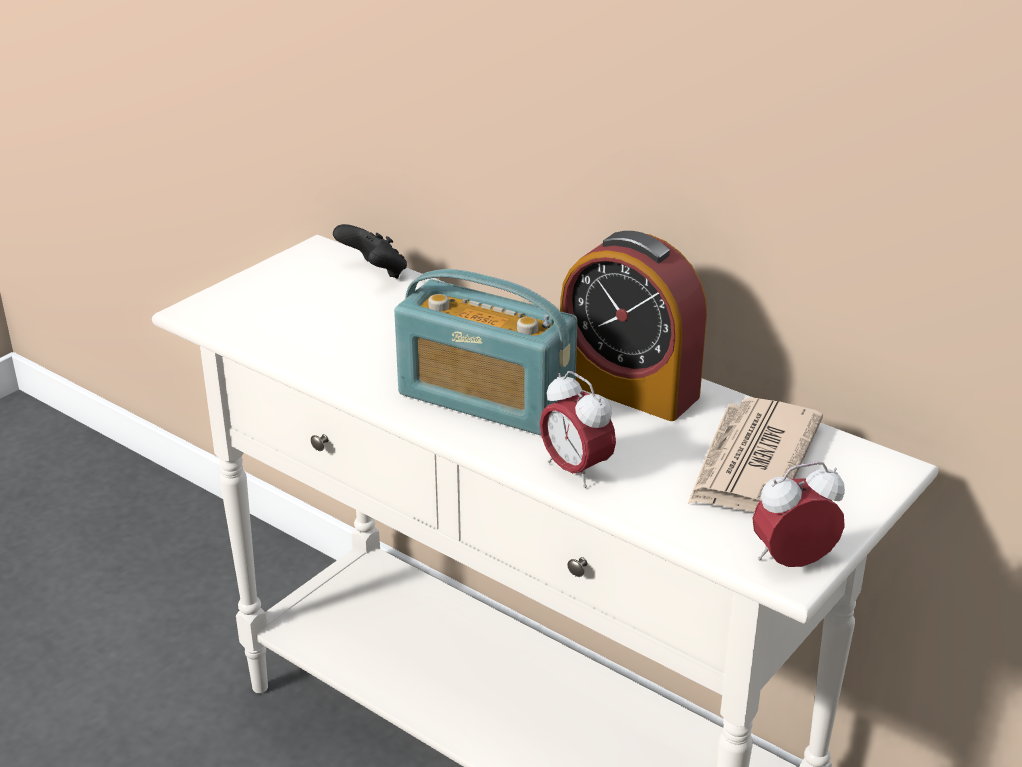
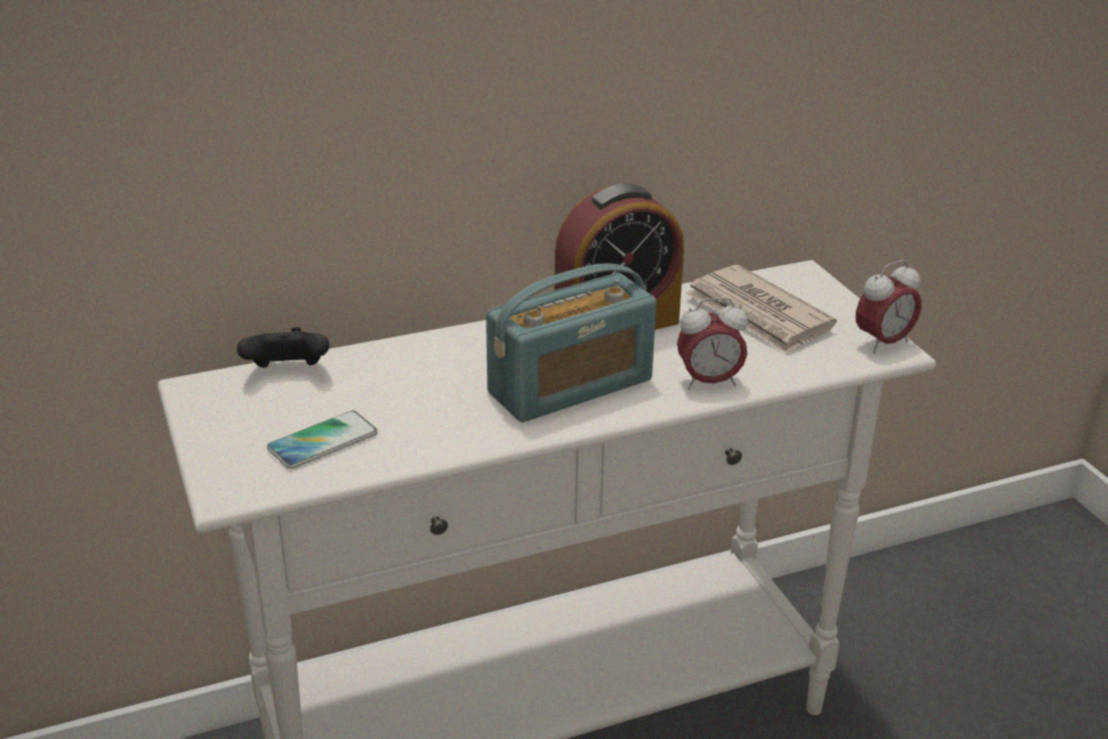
camera: 60 degrees left, 0 degrees up
alarm clock [752,461,845,567] -> alarm clock turned 135 degrees counterclockwise [856,260,922,354]
none -> phone [267,411,378,469]

